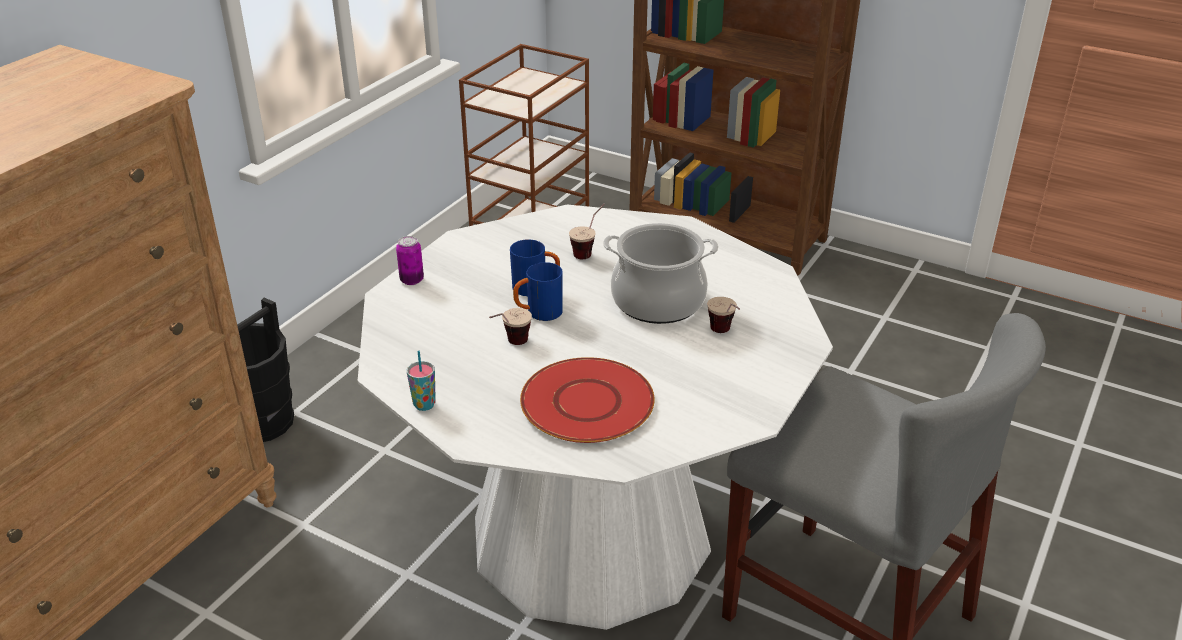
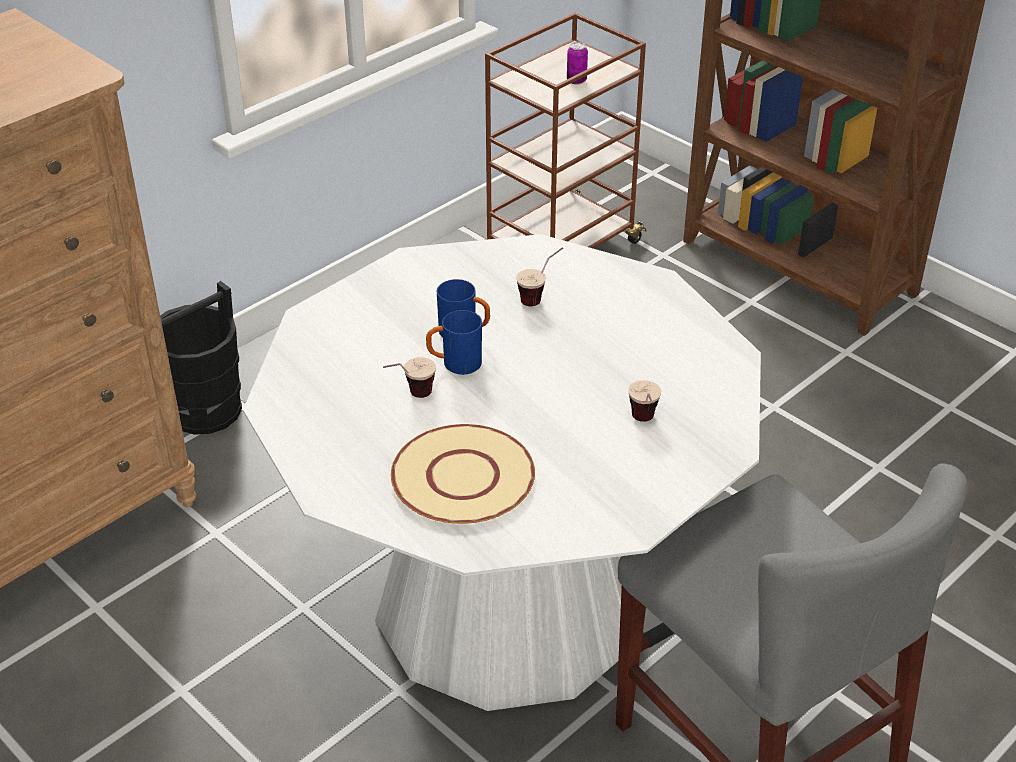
camera: 15 degrees right, 5 degrees up
can [396,236,424,285] -> can moved to [567,42,588,85]
cup [407,351,436,411] -> none
red plate [520,357,655,443] -> beige plate [391,424,535,524]
cooking pot [603,223,718,324] -> none

